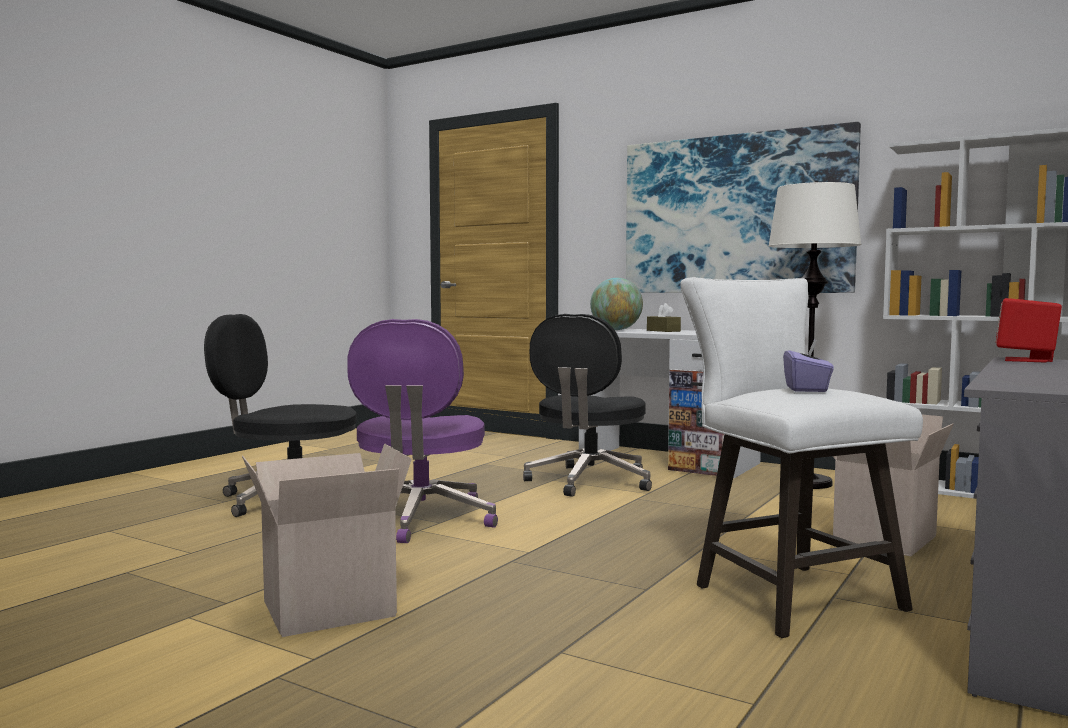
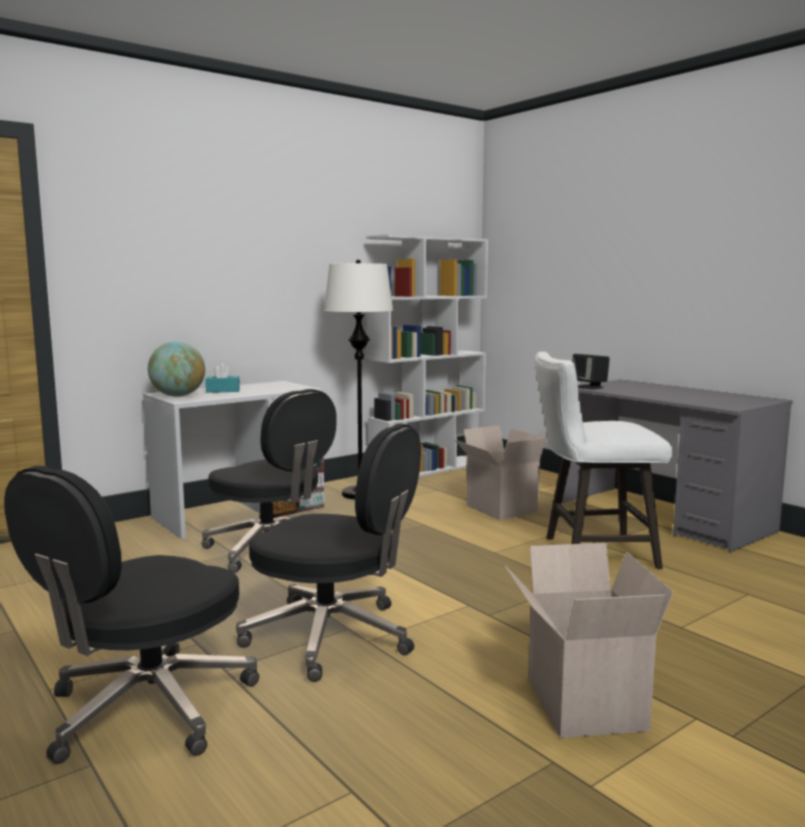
camera: 70 degrees left, 5 degrees up
purple office chair [347,319,498,543] -> black office chair [236,423,421,682]
picture [626,122,861,293] -> none
brown tissue box [647,303,681,332] -> turquoise tissue box [205,364,240,393]
purple tissue box [783,340,834,392] -> none
red speaker [996,298,1062,362] -> black speaker [572,354,610,390]

